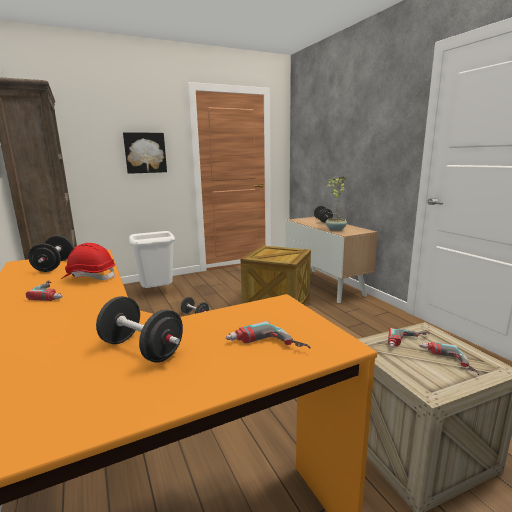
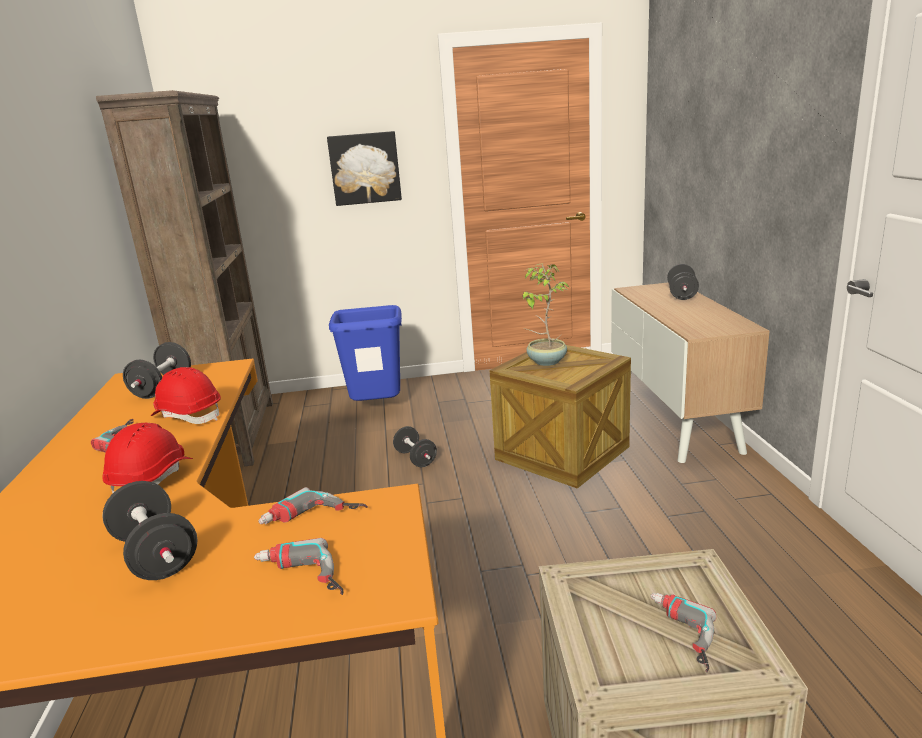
camera: 20 degrees right, 5 degrees up
white trash can [129,231,175,288] -> blue trash can [329,305,402,401]
potted plant [325,177,347,231] -> potted plant moved to [523,263,570,366]
power drill [388,328,430,348] -> power drill moved to [258,487,368,524]
none -> red hard hat [102,423,193,493]

